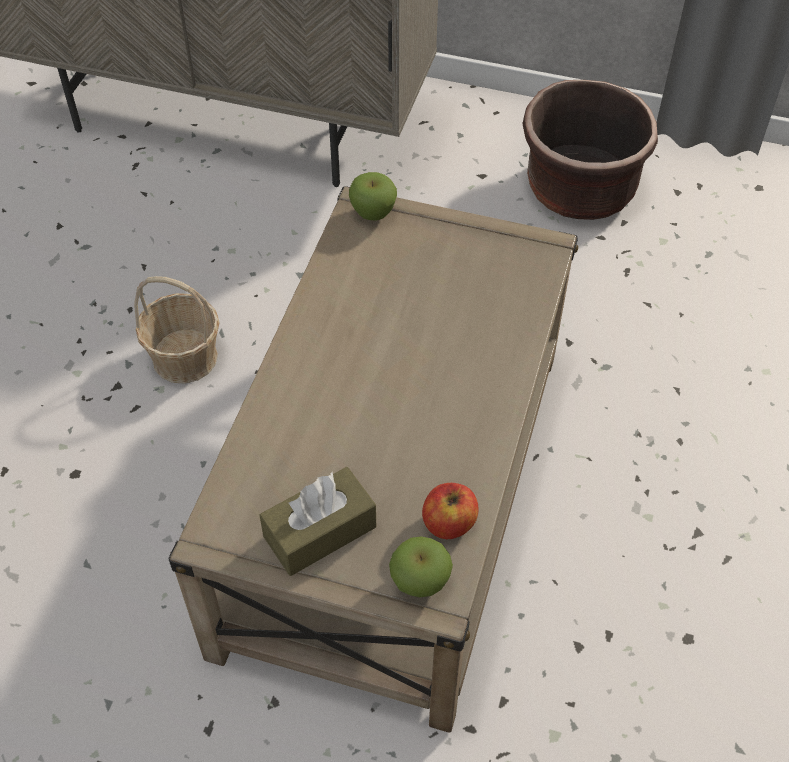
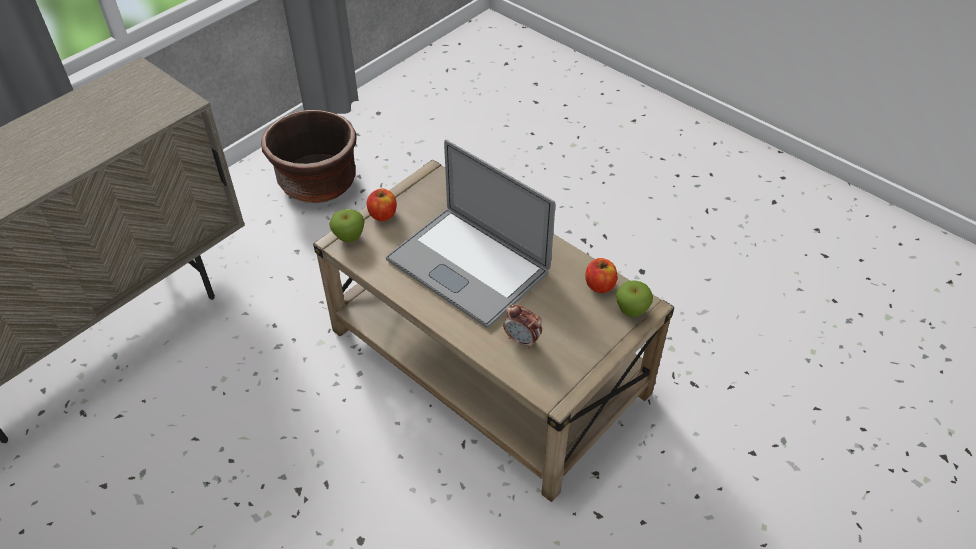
camera: 65 degrees left, 5 degrees down
basket [134,276,219,384] -> none
brown tissue box [259,467,376,576] -> none
none -> apple [367,189,397,221]
none -> laptop [386,140,555,328]
none -> alarm clock [503,305,542,349]

